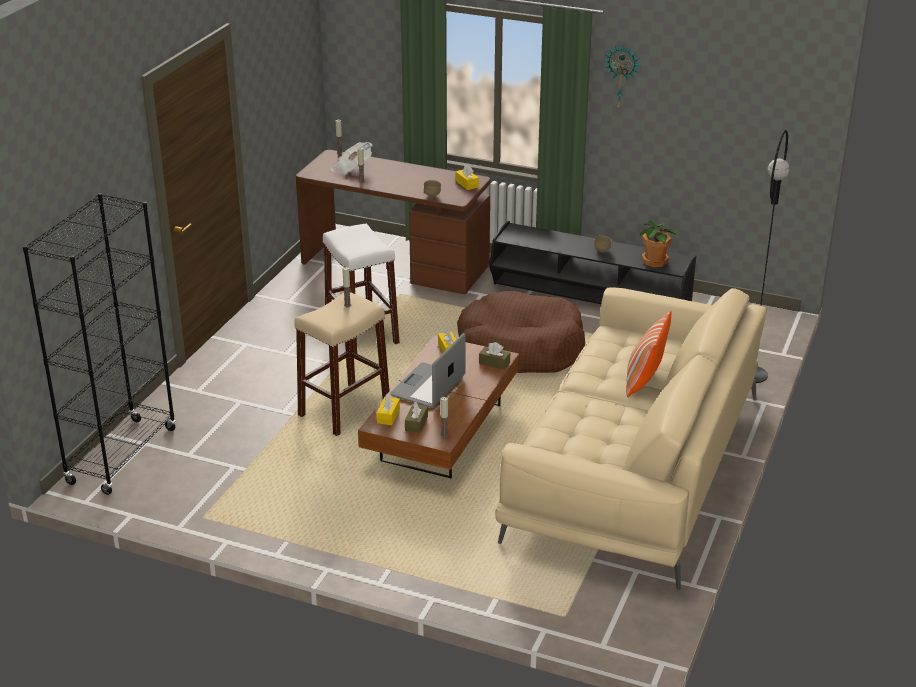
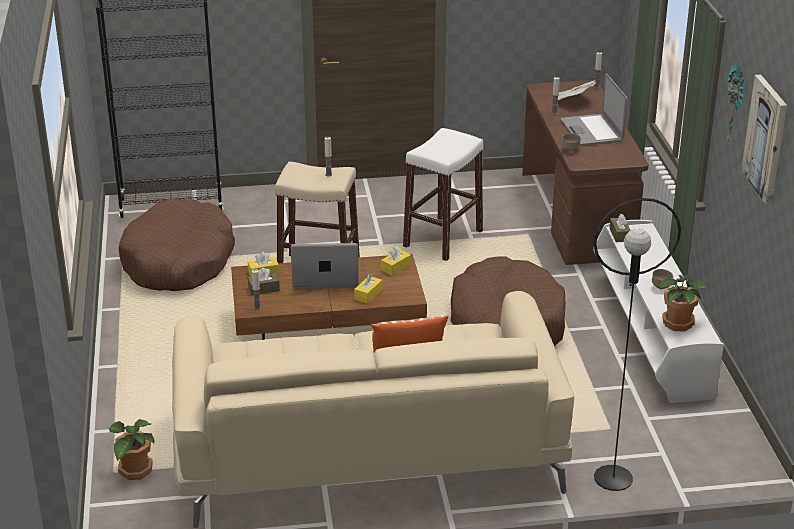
camera: 60 degrees right, 0 degrees up
yellow tissue box [455,165,479,190] -> yellow tissue box moved to [354,273,382,304]
brown tissue box [479,342,510,370] -> brown tissue box moved to [610,214,630,242]
black tv stand [489,221,696,304] -> white tv stand [593,220,724,403]
none -> potted plant [109,419,154,480]
none -> brown dog bed [119,198,235,291]
none -> laptop [561,74,628,145]
none -> picture [741,75,787,205]

